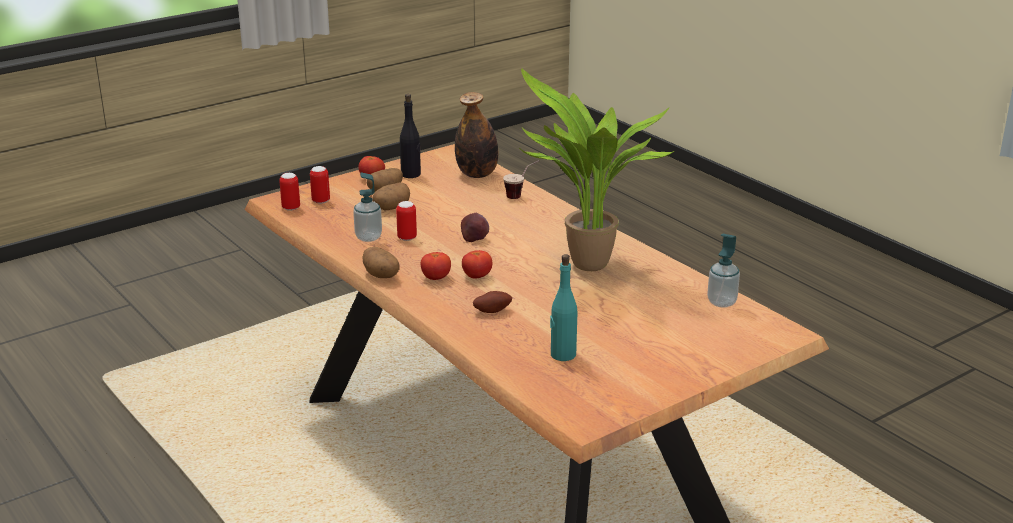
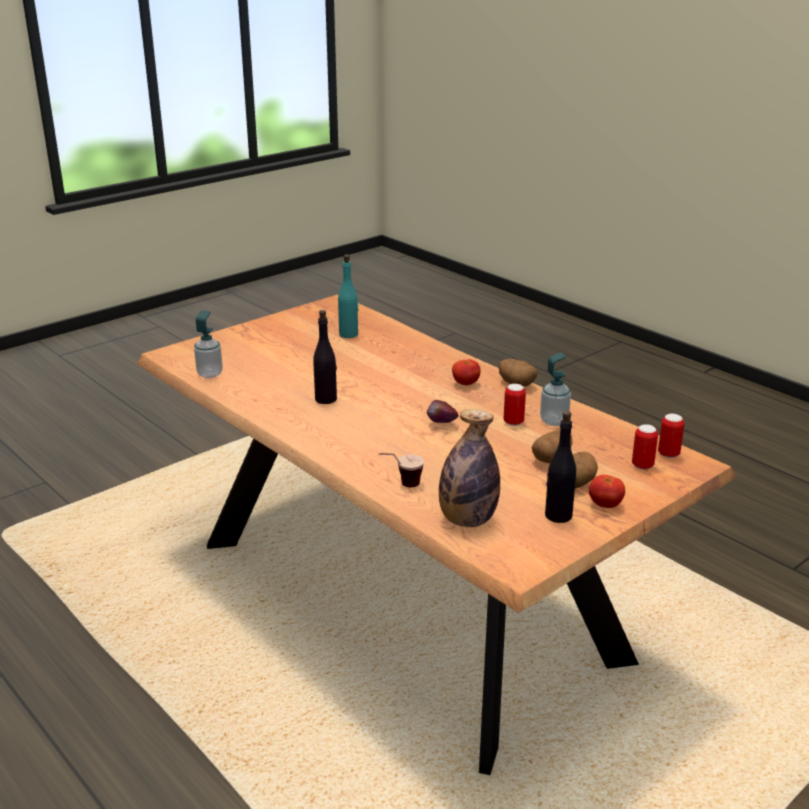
camera: 175 degrees right, 0 degrees up
tomato [462,250,493,278] -> none
potato [473,291,512,313] -> none
potted plant [519,69,676,271] -> black bottle [313,310,337,404]

